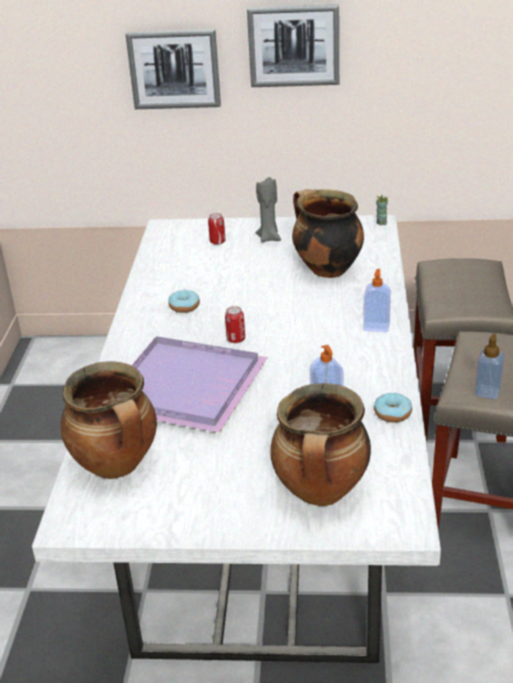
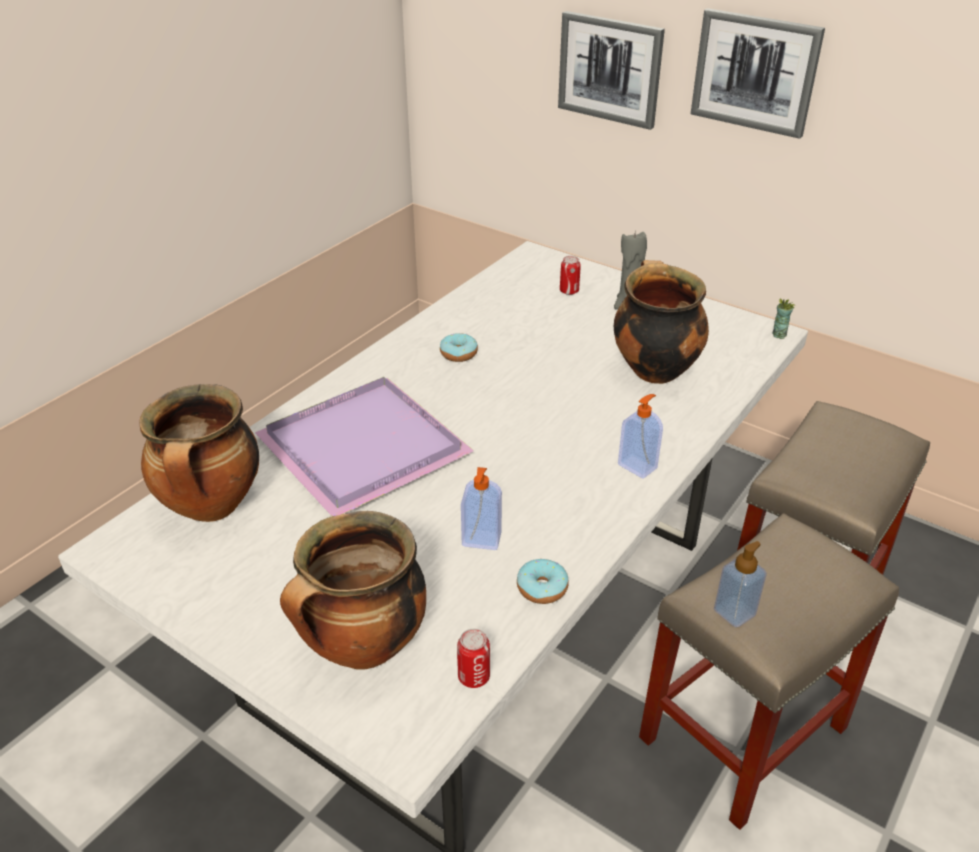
camera: 30 degrees right, 5 degrees up
can [225,306,245,343] -> can moved to [457,629,490,688]

